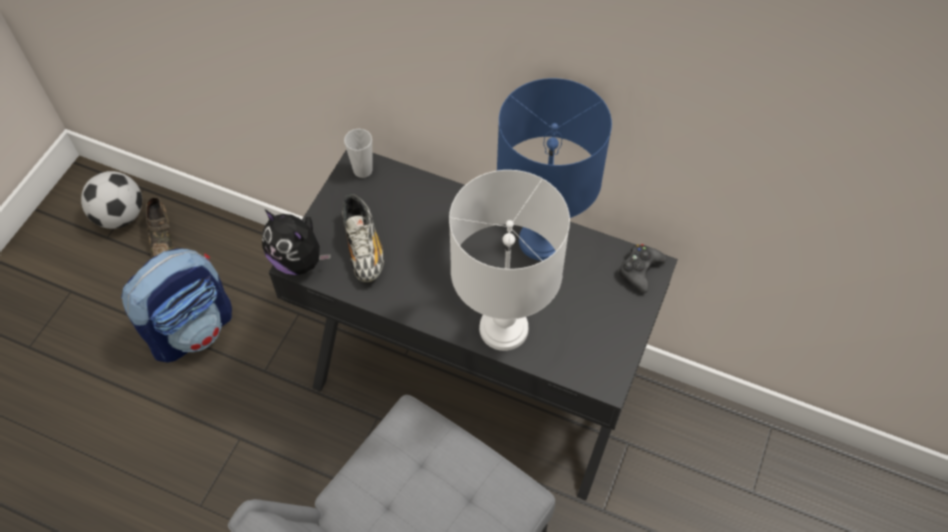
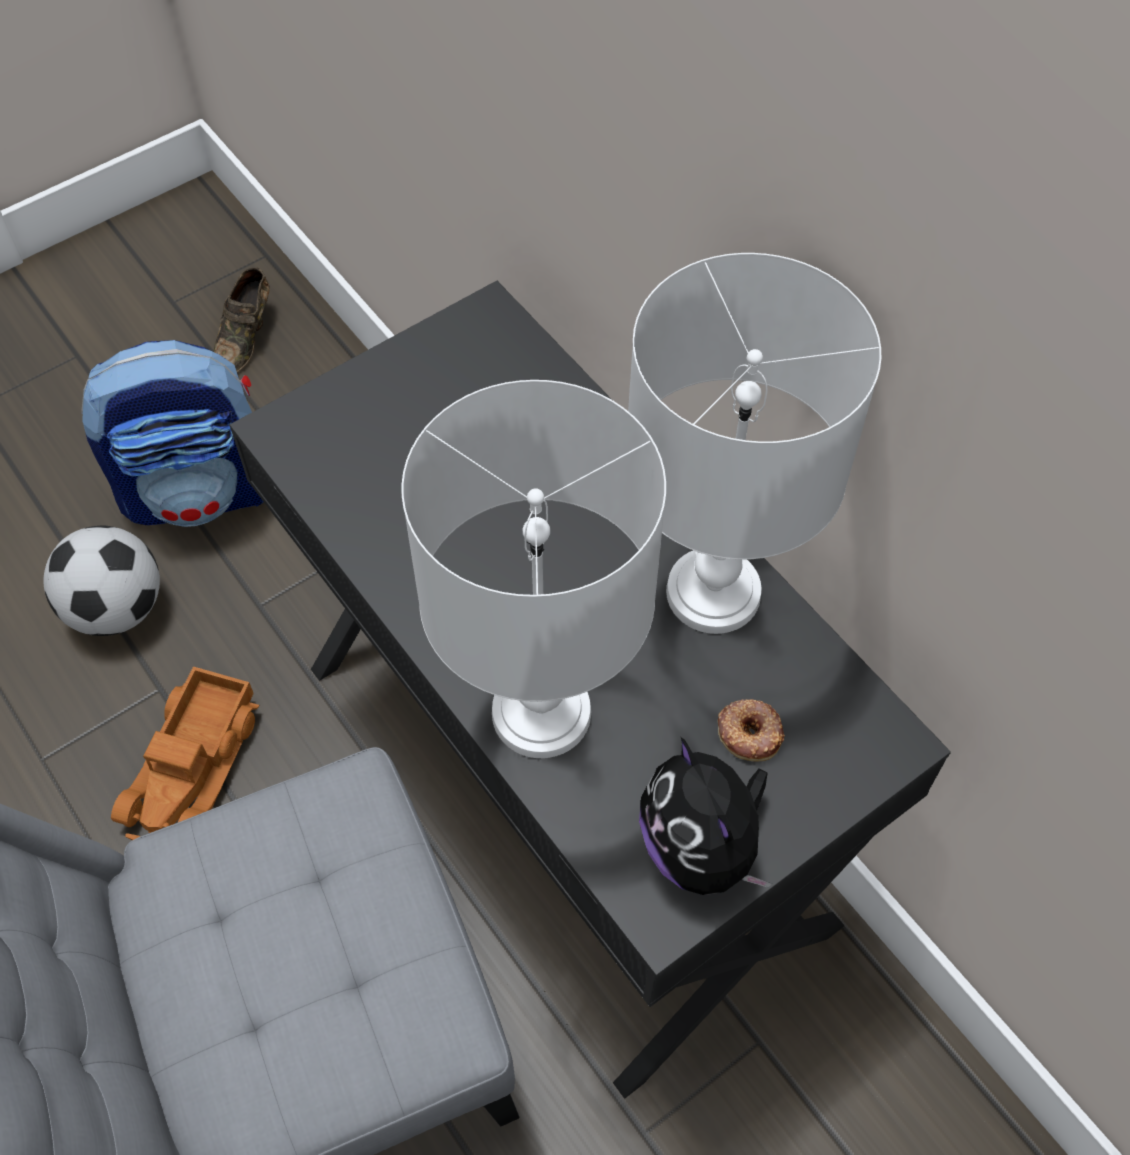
camera: 30 degrees right, 0 degrees up
football [81,171,142,229] -> football moved to [43,526,160,636]
plush toy [262,209,331,275] -> plush toy moved to [639,737,772,895]
shoe [342,194,384,283] -> none
cup [344,129,373,178] -> none
blue table lamp [497,78,612,261] -> white table lamp [628,253,881,634]
black game controller [618,244,667,293] -> none
none -> toy truck [111,666,259,840]
none -> donut [718,699,785,761]

